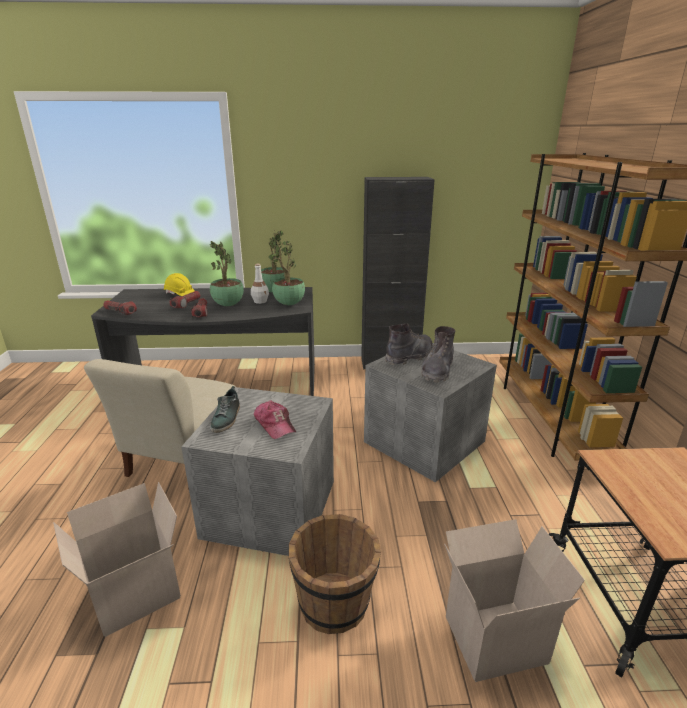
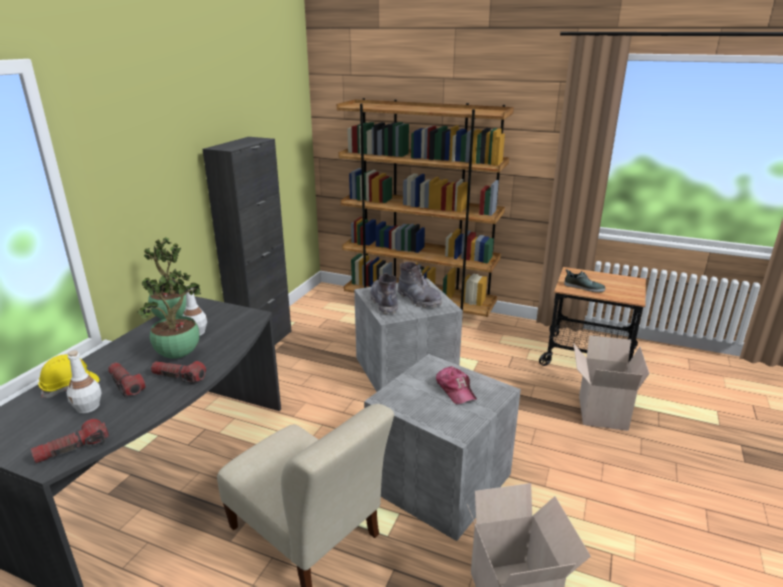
camera: 65 degrees left, 0 degrees up
shoe [210,386,240,433] -> shoe moved to [564,269,606,292]
cap [254,400,296,439] -> cap turned 75 degrees clockwise [436,366,477,404]
potted plant [269,240,305,305] -> none
brown bucket [289,514,381,635] -> none
none -> white bottle [67,350,102,413]

